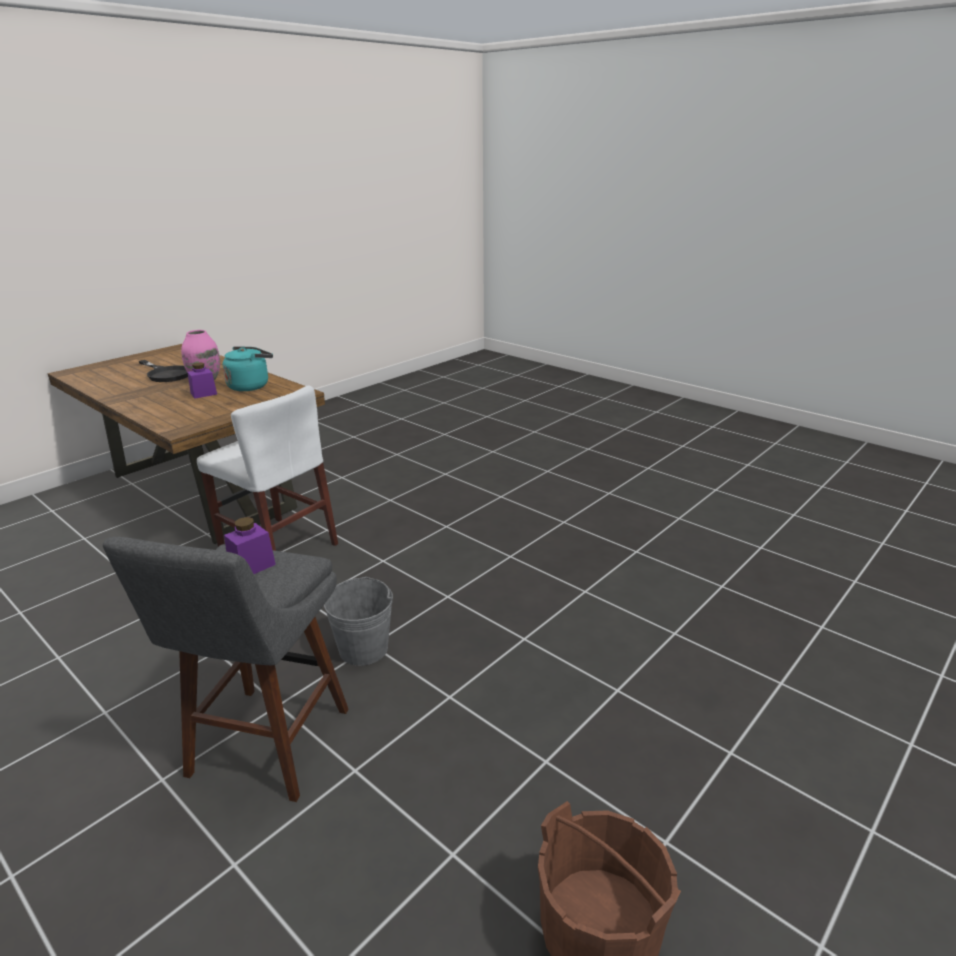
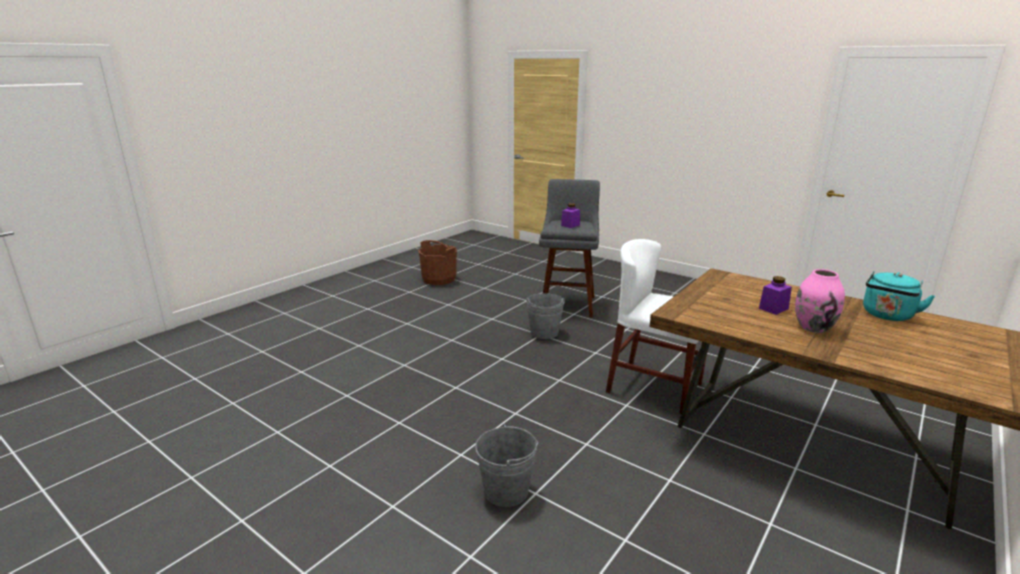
camera: 175 degrees right, 5 degrees down
black frying pan [138,360,188,382] -> none
turquoise kettle [223,346,273,391] -> turquoise kettle moved to [863,271,935,321]
none -> grey bucket [475,424,539,507]

